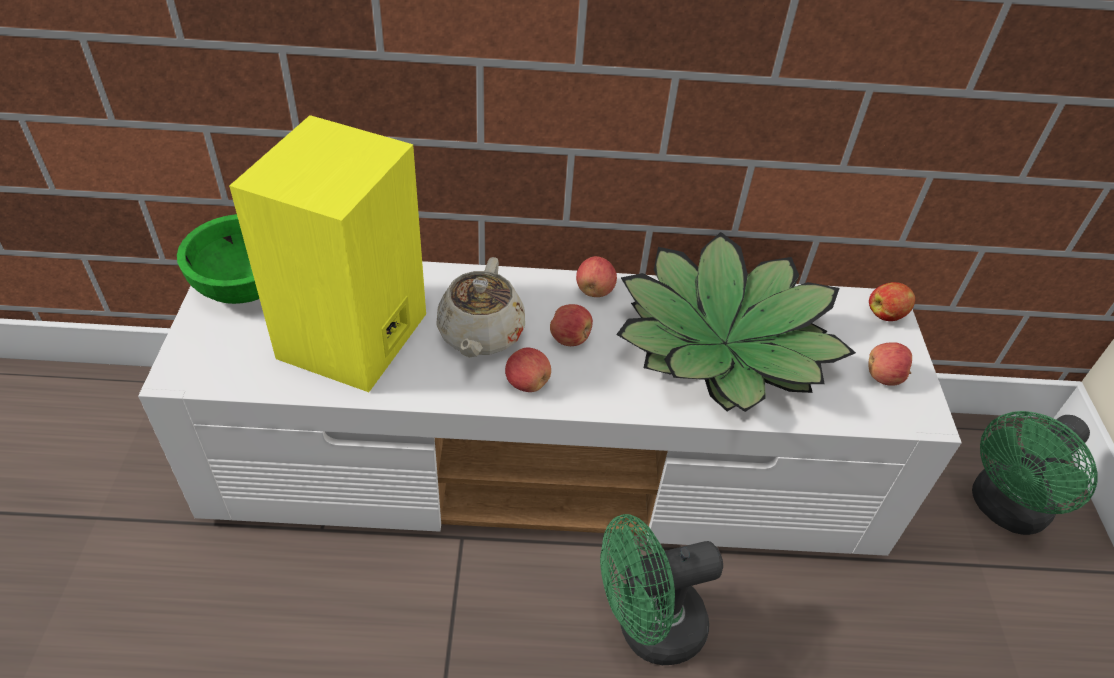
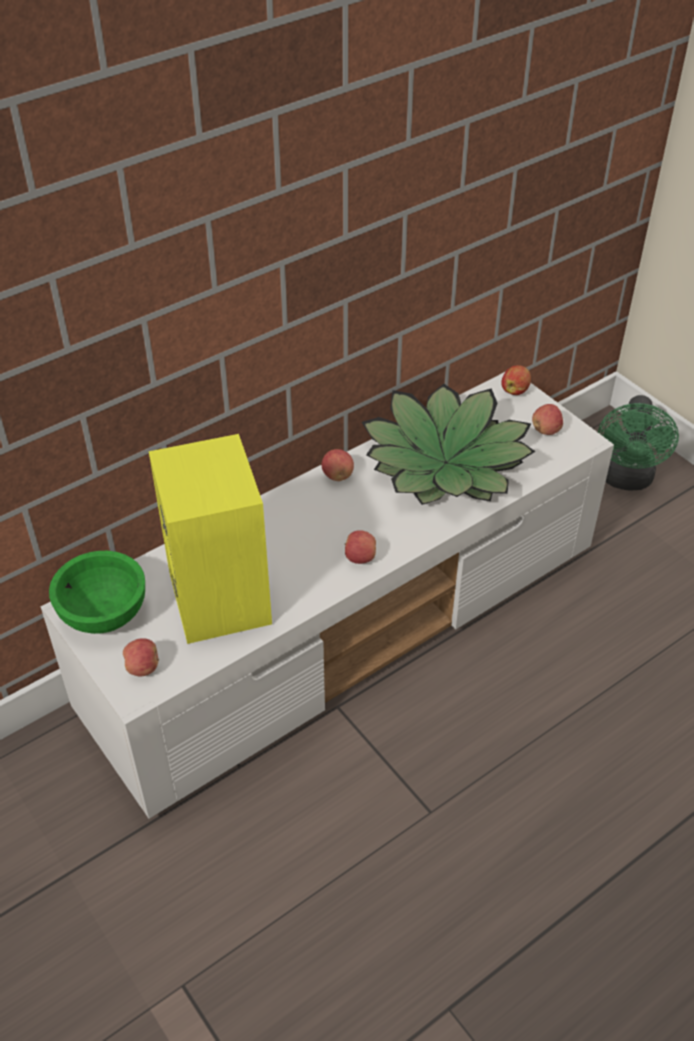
camera: 35 degrees left, 0 degrees up
beige teapot [436,257,525,357] -> none
apple [550,304,593,346] -> apple moved to [123,638,159,676]
green fan [600,514,723,665] -> none

